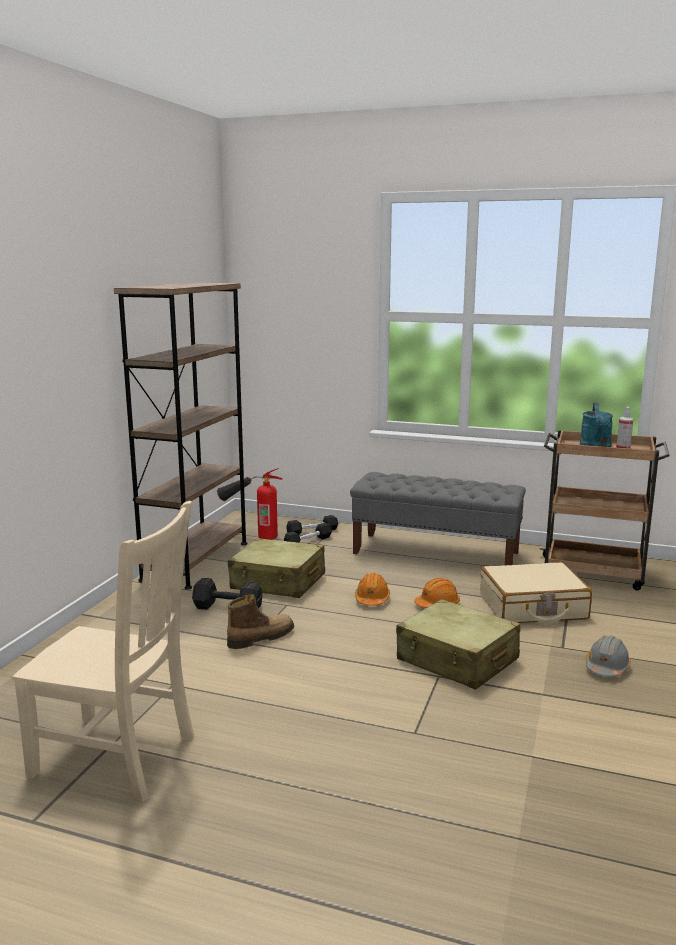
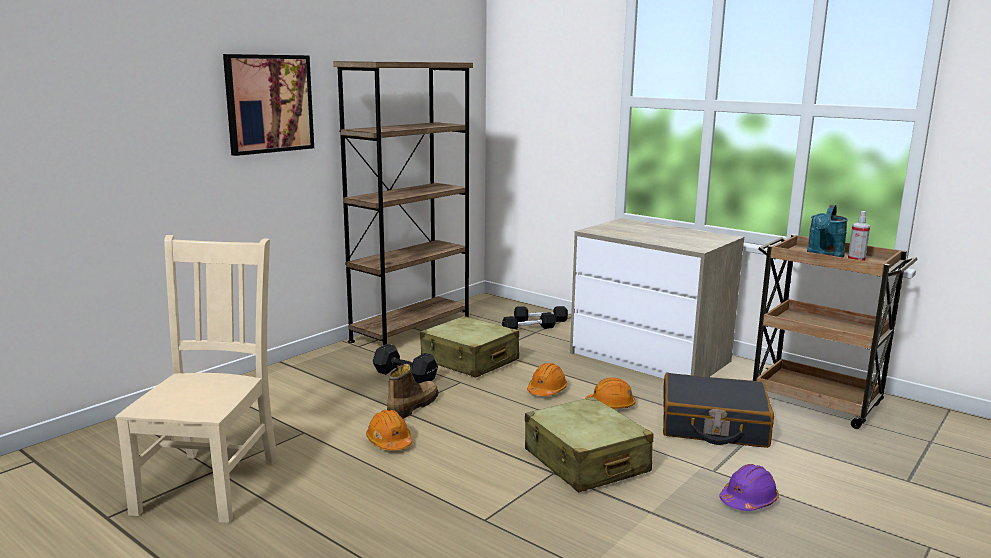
camera: 20 degrees right, 0 degrees up
beige chair [13,501,194,802] -> beige chair turned 120 degrees counterclockwise [115,235,278,523]
fire extinguisher [217,468,282,540] -> none
boot [227,594,294,649] -> boot turned 45 degrees counterclockwise [387,364,439,419]
grey bench [350,472,526,565] -> dresser [570,218,744,379]
beige suitcase [480,562,592,624] -> black suitcase [663,373,774,448]
grey hard hat [586,636,631,677] -> purple hard hat [719,464,779,511]
none -> picture [223,54,314,156]
none -> orange hard hat [366,410,412,450]

